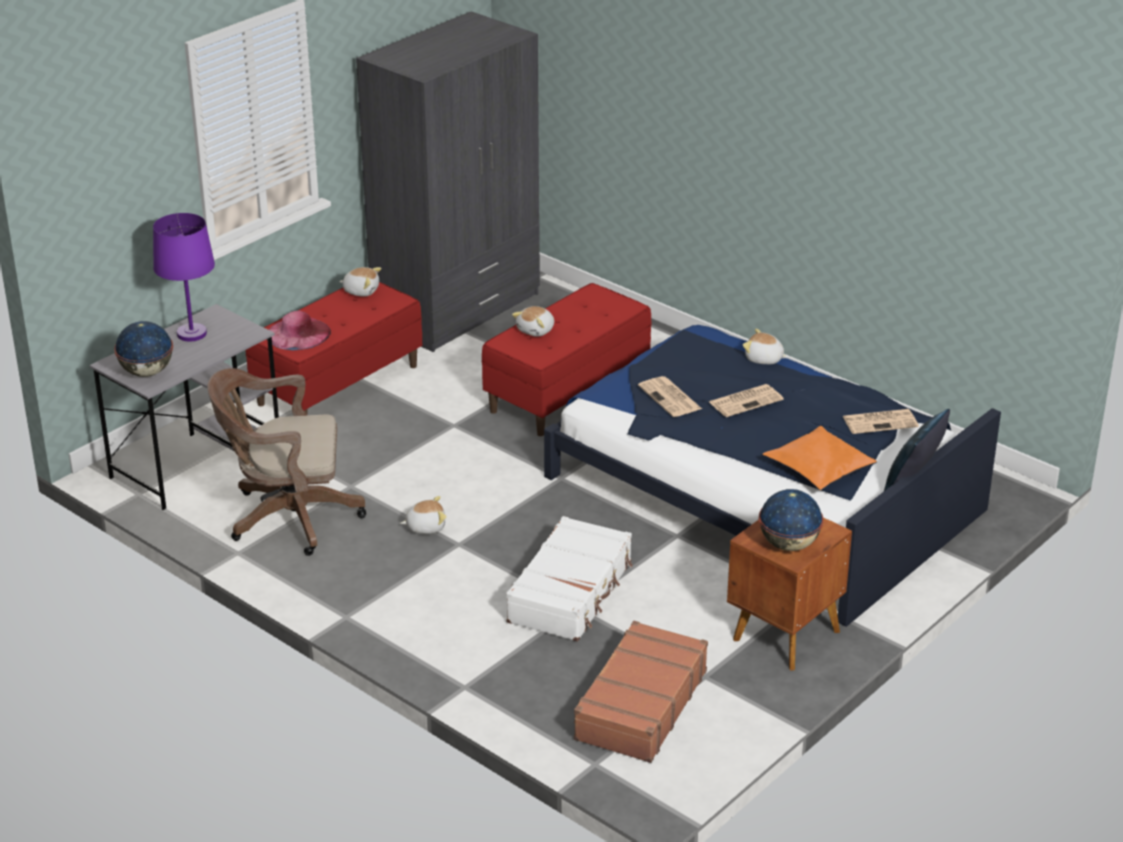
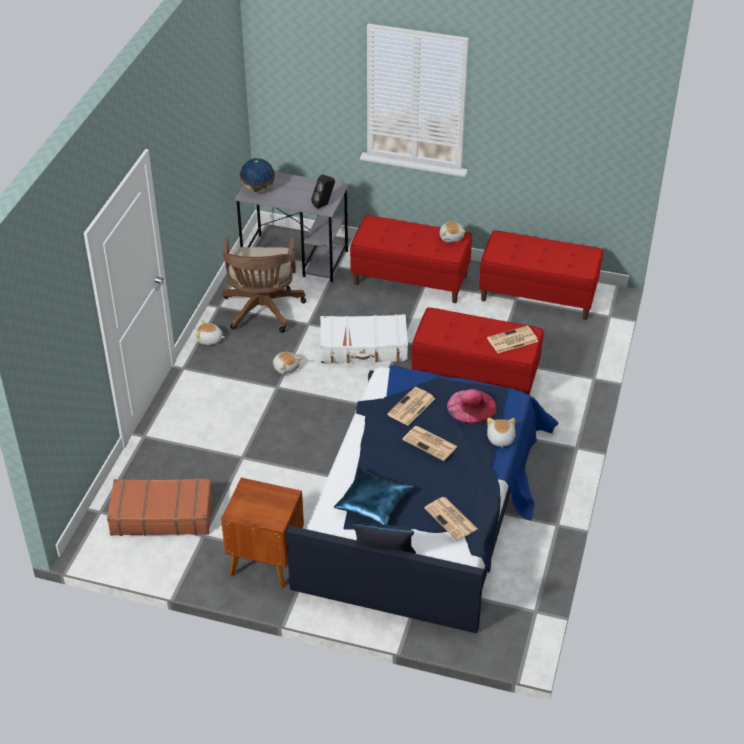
camera: 65 degrees right, 10 degrees up
purple table lamp [153,213,215,342] -> none
brown office chair [207,368,366,556] -> brown office chair turned 150 degrees counterclockwise [222,237,306,333]
pink hat [267,311,331,350] -> pink hat moved to [447,389,497,424]
grey wardrobe [356,11,540,352] -> red bench [479,230,603,320]
white suitcase [506,516,632,642] -> white suitcase moved to [320,314,408,363]
plush toy [512,306,554,337] -> plush toy moved to [195,320,225,345]
globe [759,489,824,551] -> none
orange pillow [762,426,877,490] -> blue pillow [334,467,413,525]
none -> black speaker [311,174,335,209]
none -> newspaper [487,326,538,353]

